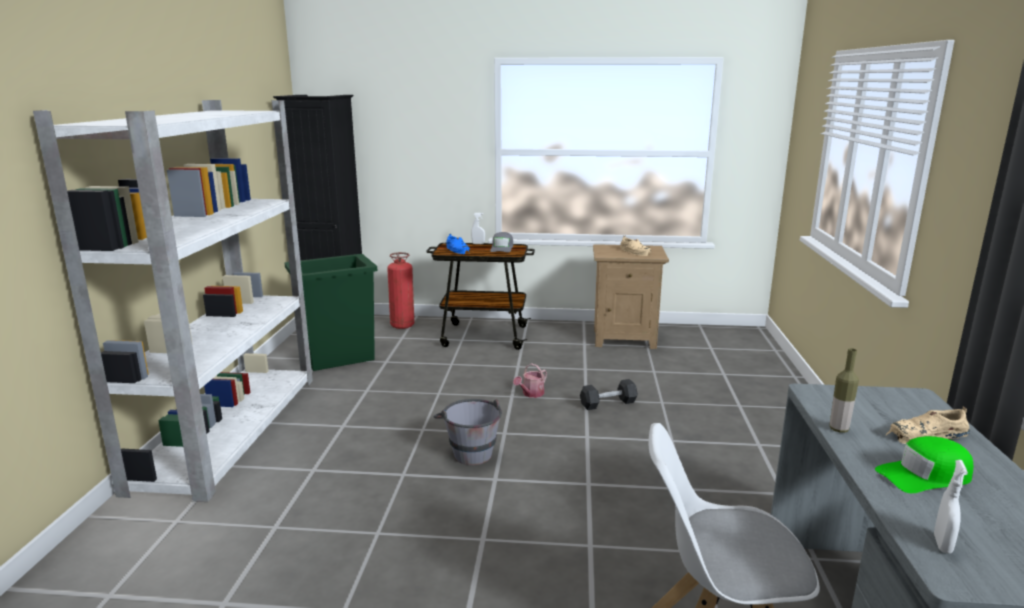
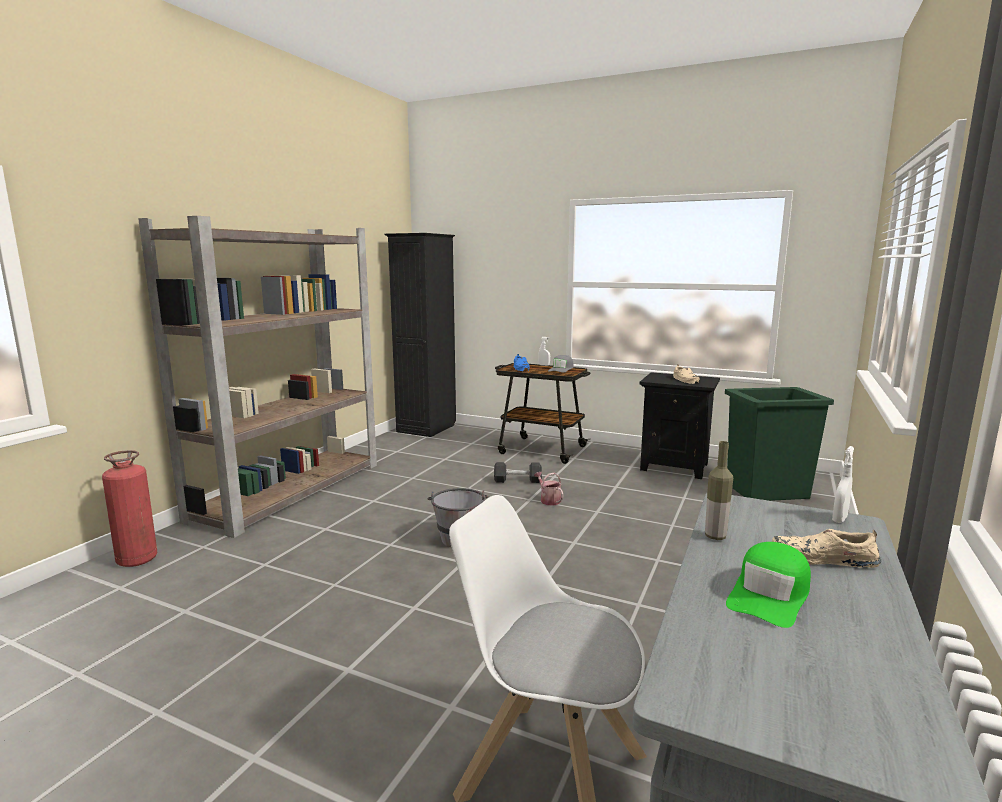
camera: 20 degrees right, 5 degrees down
white bookcase [33,100,313,502] -> brown bookcase [138,216,377,538]
green trash can [284,254,377,371] -> green trash can moved to [725,387,834,501]
fire extinguisher [387,252,414,329] -> fire extinguisher moved to [102,450,157,567]
watering can [513,363,547,398] -> watering can turned 90 degrees clockwise [534,472,563,506]
black dumbbell [580,379,638,410] -> black dumbbell moved to [494,462,542,483]
beige nightstand [593,244,669,349] -> black nightstand [639,372,720,479]
green cap [875,436,973,493] -> green cap turned 60 degrees counterclockwise [726,542,811,628]
white spray bottle [934,460,968,554] -> white spray bottle moved to [832,446,854,523]

